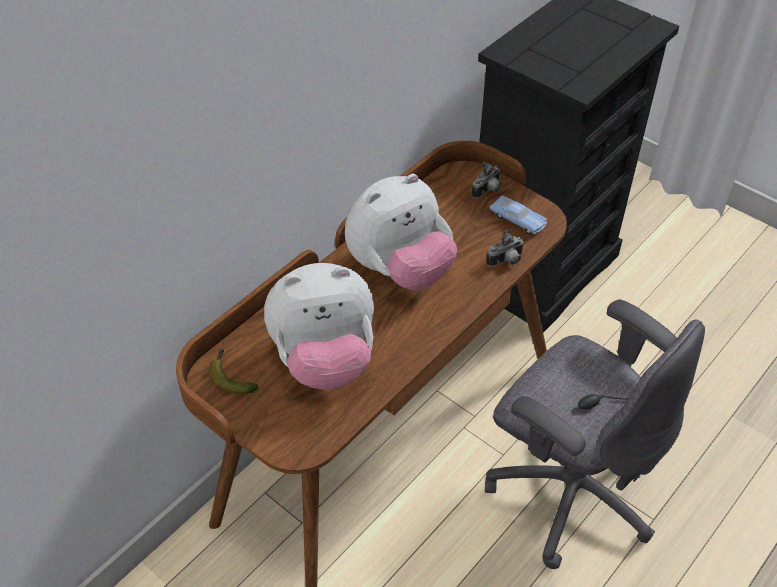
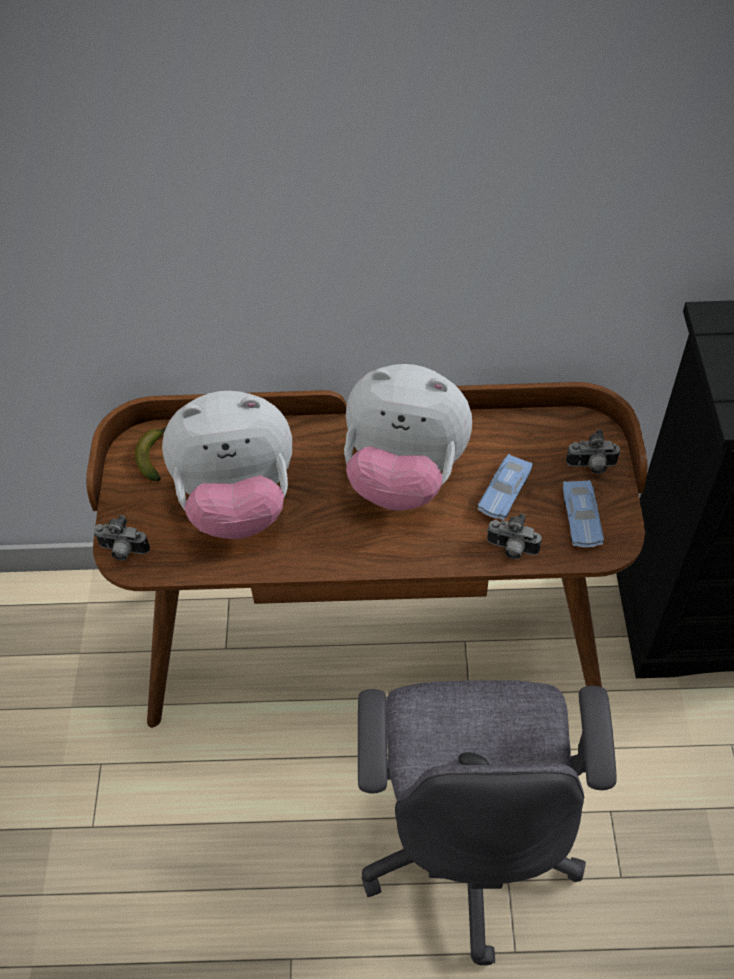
camera: 50 degrees right, 5 degrees up
plush toy [264,263,374,390] -> plush toy turned 45 degrees counterclockwise [162,391,292,539]
none -> camera [94,515,150,561]
none -> blue toy car [478,454,533,520]

